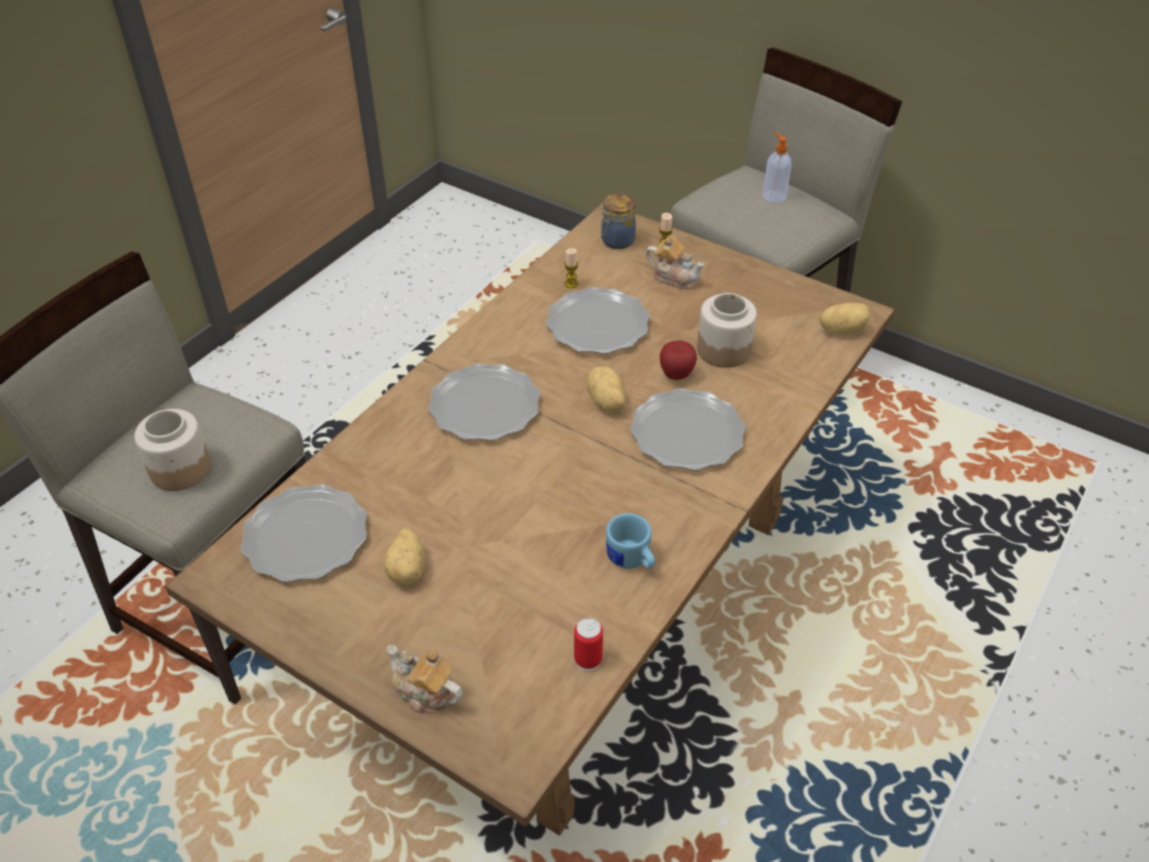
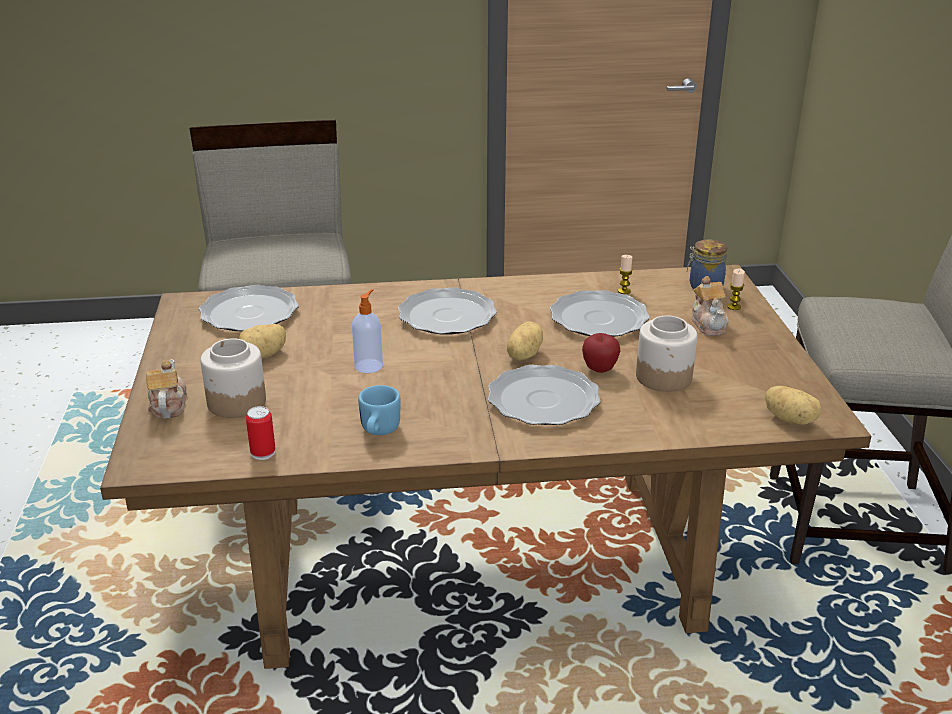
camera: 50 degrees right, 15 degrees down
jar [134,409,211,491] -> jar moved to [200,338,266,418]
soap dispenser [763,132,792,203] -> soap dispenser moved to [352,289,383,373]

